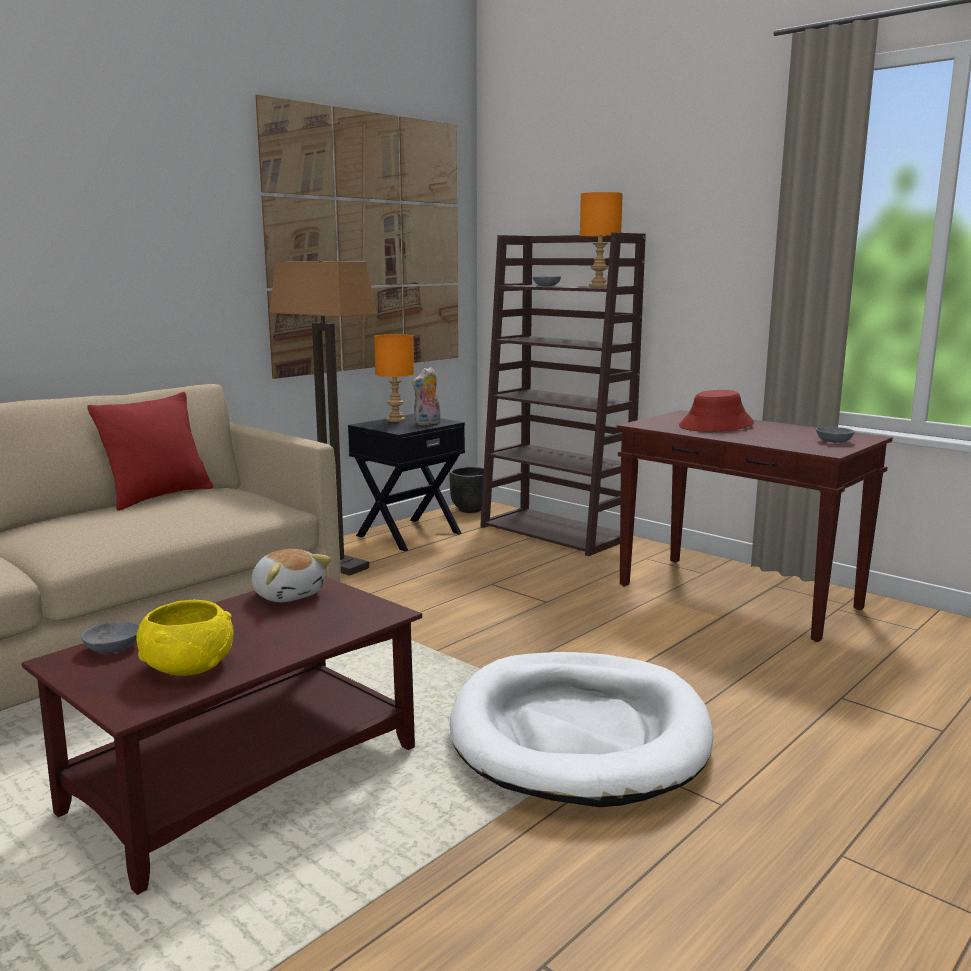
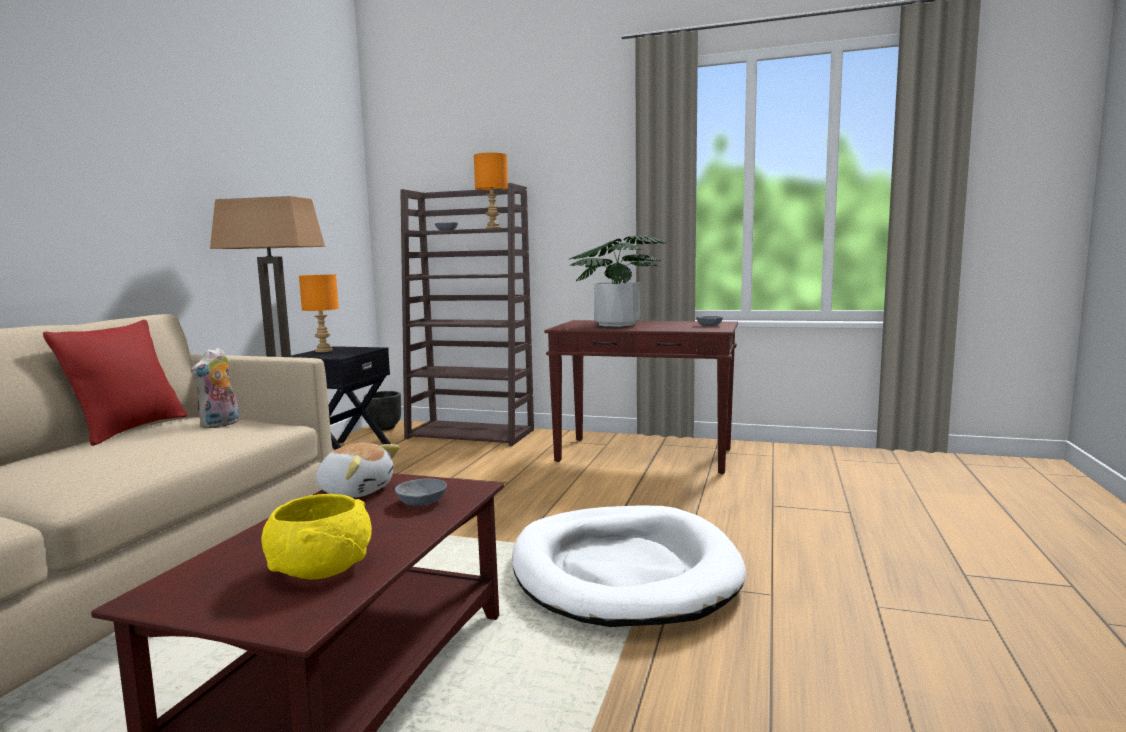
camera: 25 degrees left, 5 degrees down
grey bowl [81,621,139,653] -> grey bowl moved to [395,478,447,506]
picture [255,95,458,379] -> none
plush toy [412,367,440,425] -> plush toy moved to [191,347,239,428]
red hat [679,390,754,432] -> potted plant [569,235,668,327]

